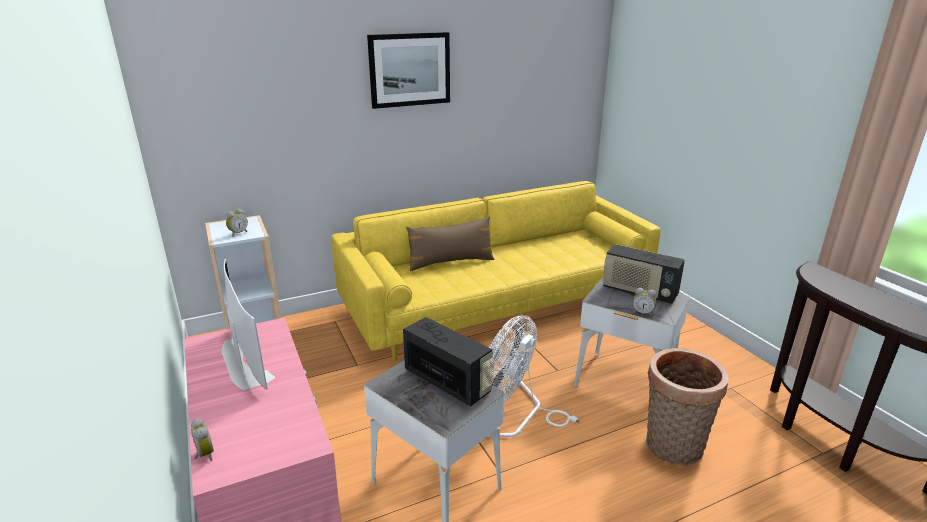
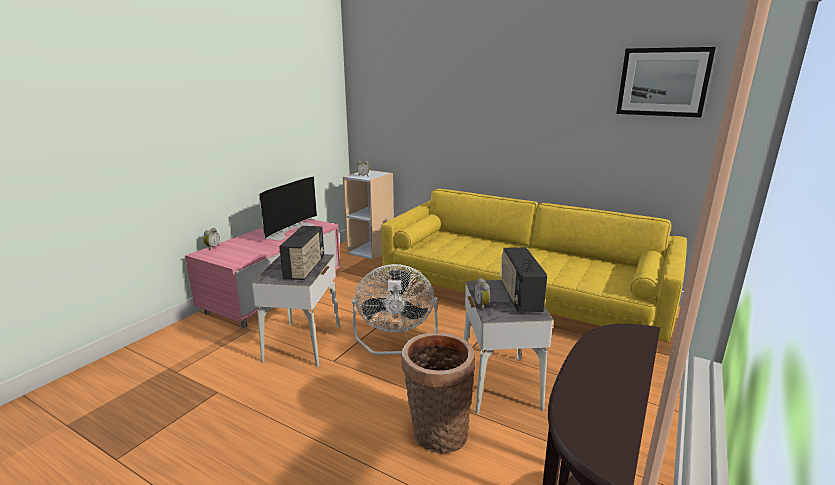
camera: 55 degrees right, 5 degrees down
picture [367,32,450,109] -> picture moved to [616,47,716,117]
brown pillow [406,217,495,271] -> none

